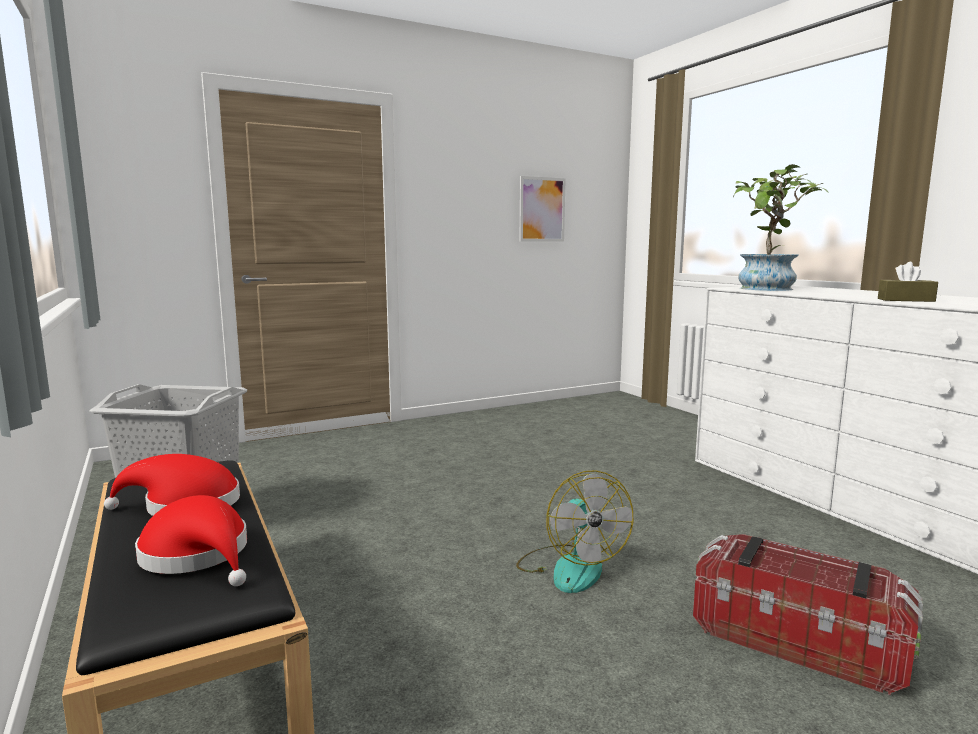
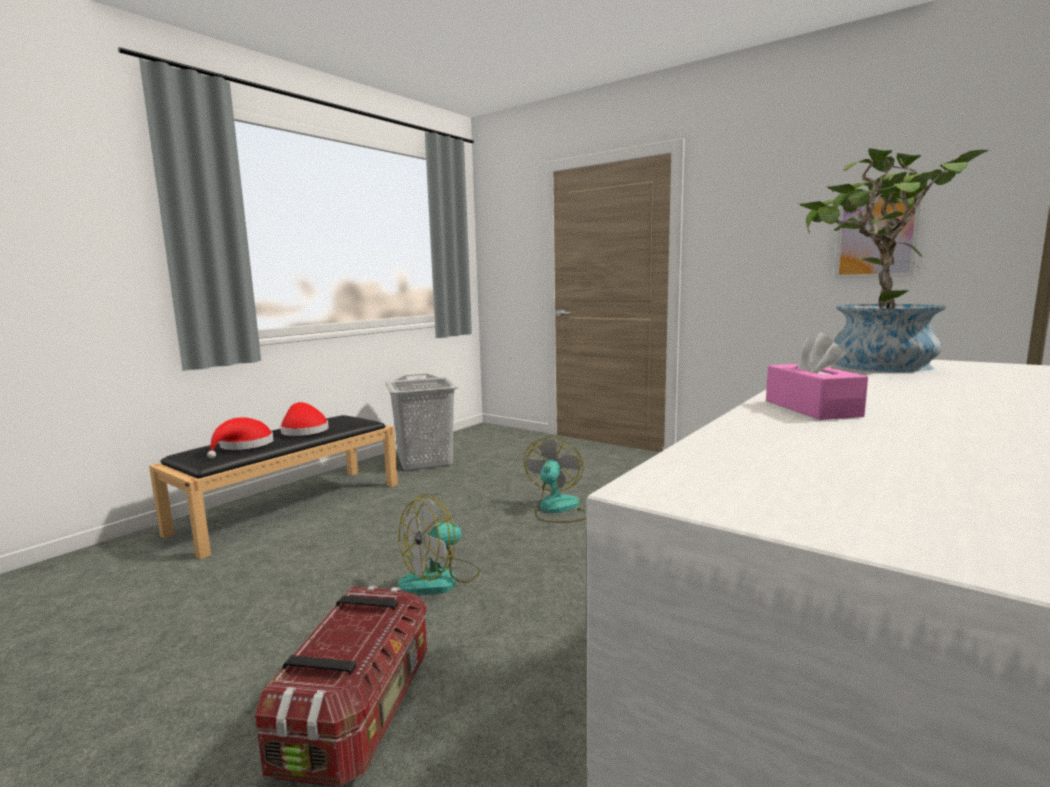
camera: 65 degrees right, 0 degrees up
brown tissue box [878,262,938,302] -> pink tissue box [766,332,868,420]
none -> fan [524,438,587,523]

